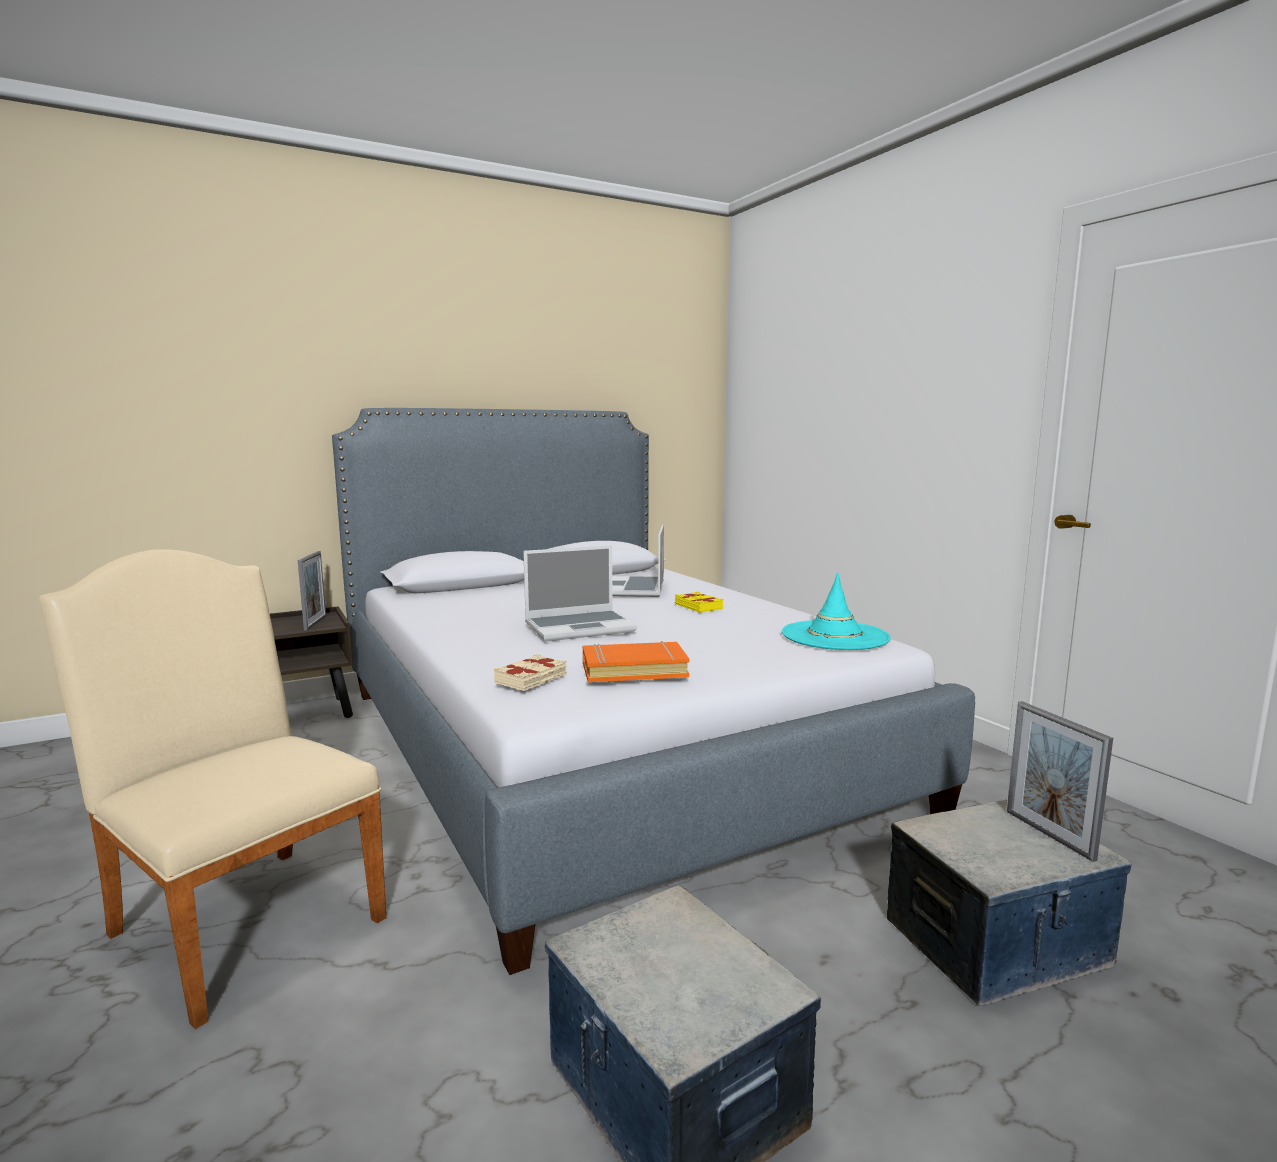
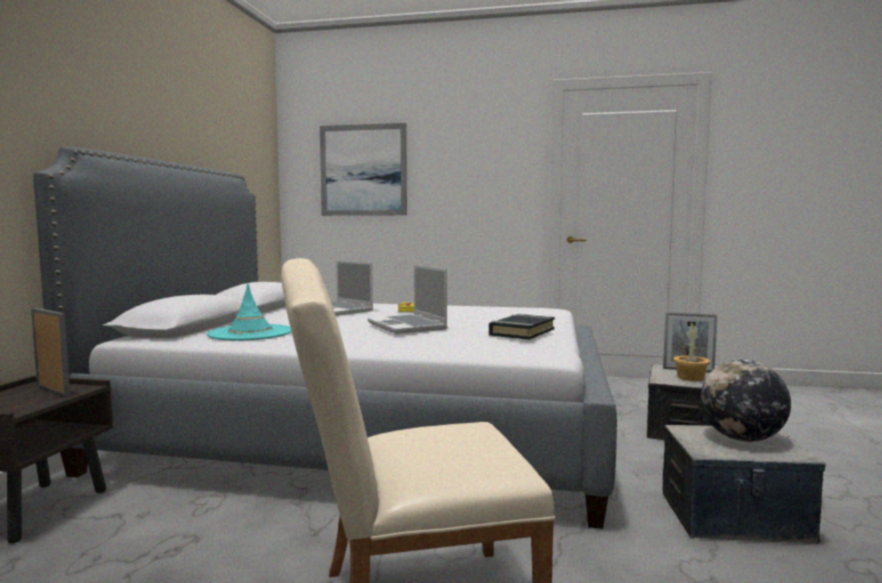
camera: 50 degrees left, 5 degrees down
beige book [494,654,567,691] -> none
laptop [523,545,637,641] -> laptop turned 135 degrees clockwise [368,265,448,334]
orange book [583,641,690,682] -> black book [489,314,555,340]
turquoise hat [782,573,891,650] -> turquoise hat moved to [207,283,291,341]
none -> picture [320,123,407,216]
none -> potted plant [673,322,710,381]
none -> globe [701,360,791,442]

